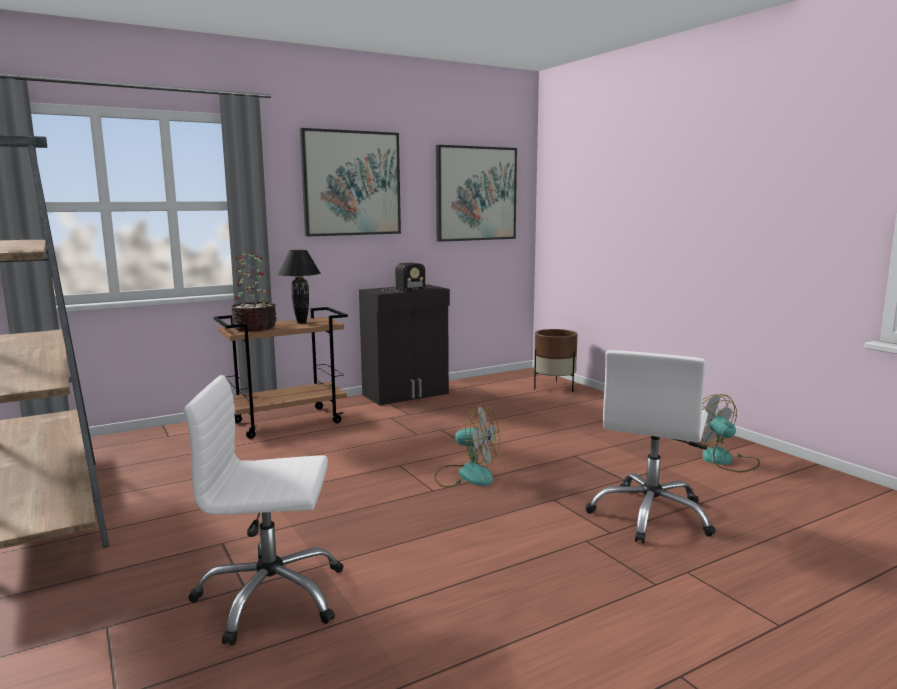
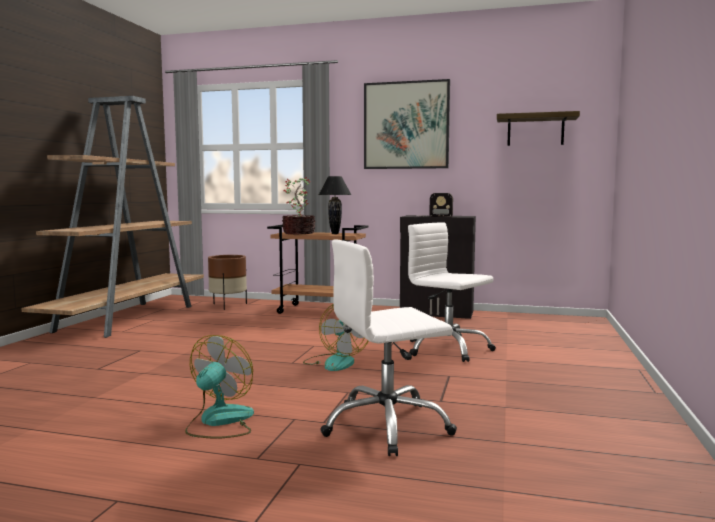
camera: 45 degrees right, 5 degrees down
white office chair [184,375,343,646] -> white office chair moved to [408,223,496,362]
picture [436,145,517,242] -> shelf [497,111,580,146]
brown planter [534,329,577,392] -> brown planter moved to [208,255,247,310]
fan [696,394,760,472] -> fan moved to [185,335,254,439]

